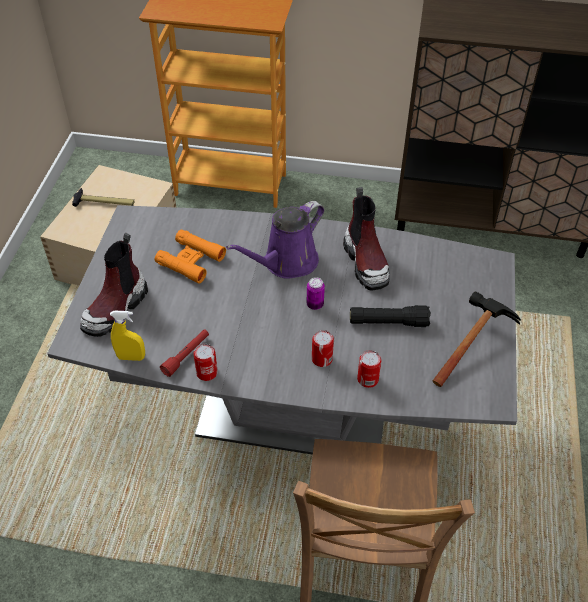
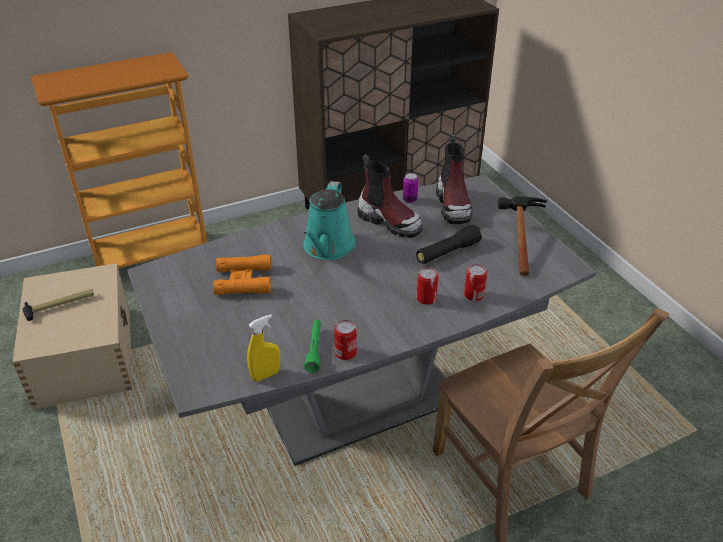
camera: 35 degrees left, 10 degrees down
boot [80,233,148,337] -> boot moved to [436,135,472,224]
red flashlight [160,329,209,377] -> green flashlight [304,320,321,373]
purple watering can [226,201,324,279] -> turquoise watering can [303,181,356,260]
can [307,277,325,310] -> can moved to [403,173,419,203]

